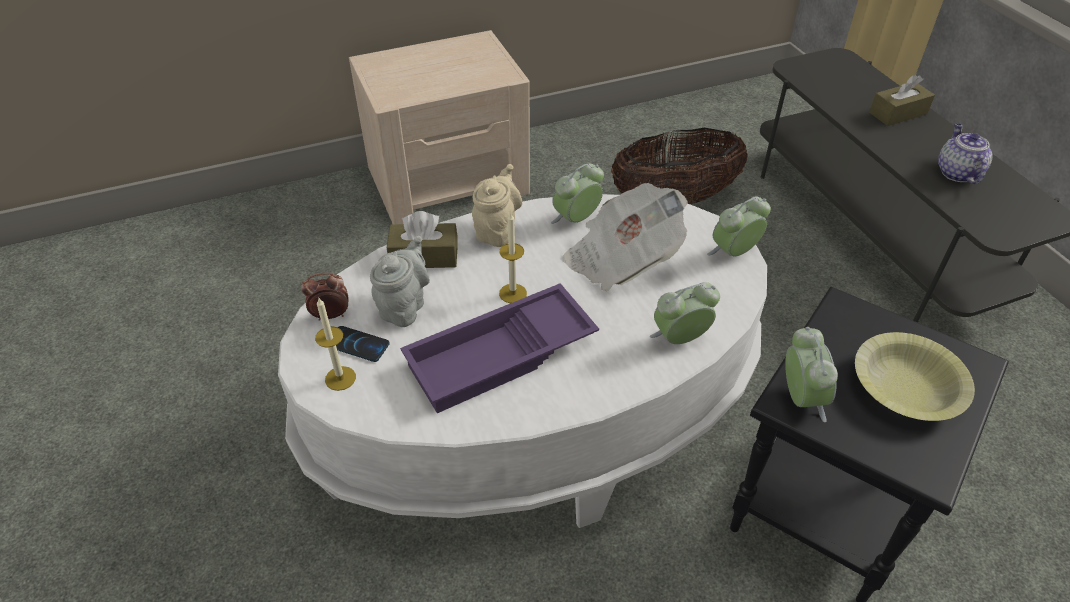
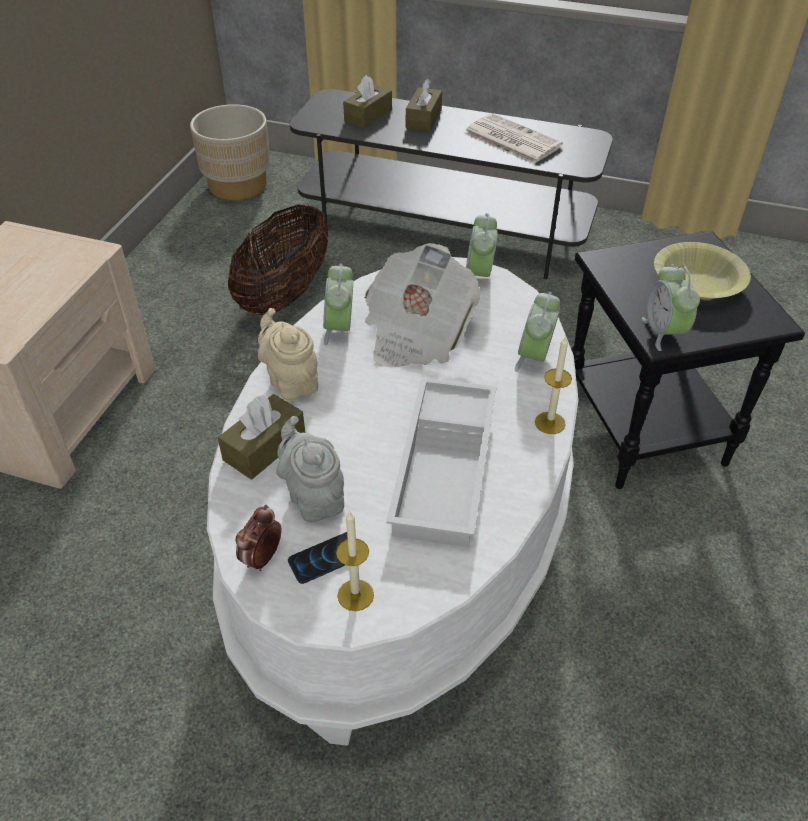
camera: 50 degrees left, 0 degrees up
purple tray [400,283,599,413] -> white tray [386,377,497,548]
candle [499,213,527,303] -> candle moved to [535,336,572,434]
alarm clock [785,327,838,422] -> alarm clock turned 135 degrees counterclockwise [642,264,700,351]
teapot [938,123,992,184] -> newspaper [464,113,563,164]
none -> beige planter [190,104,270,200]
none -> brown tissue box [343,75,392,128]

